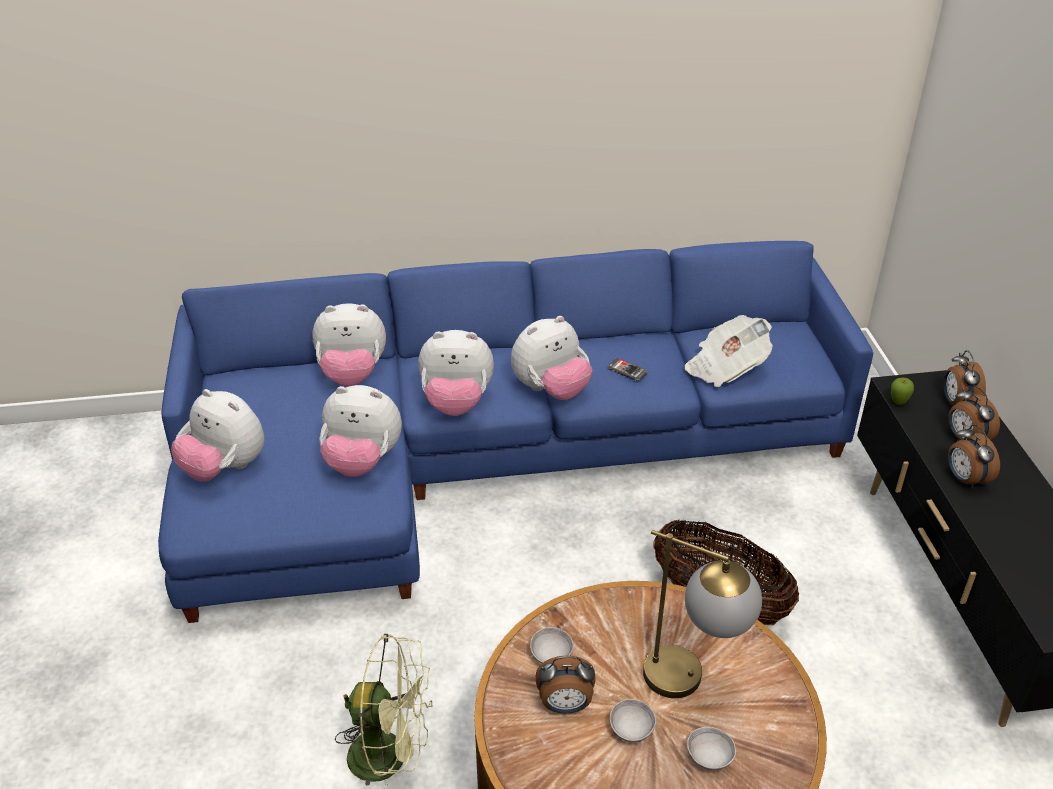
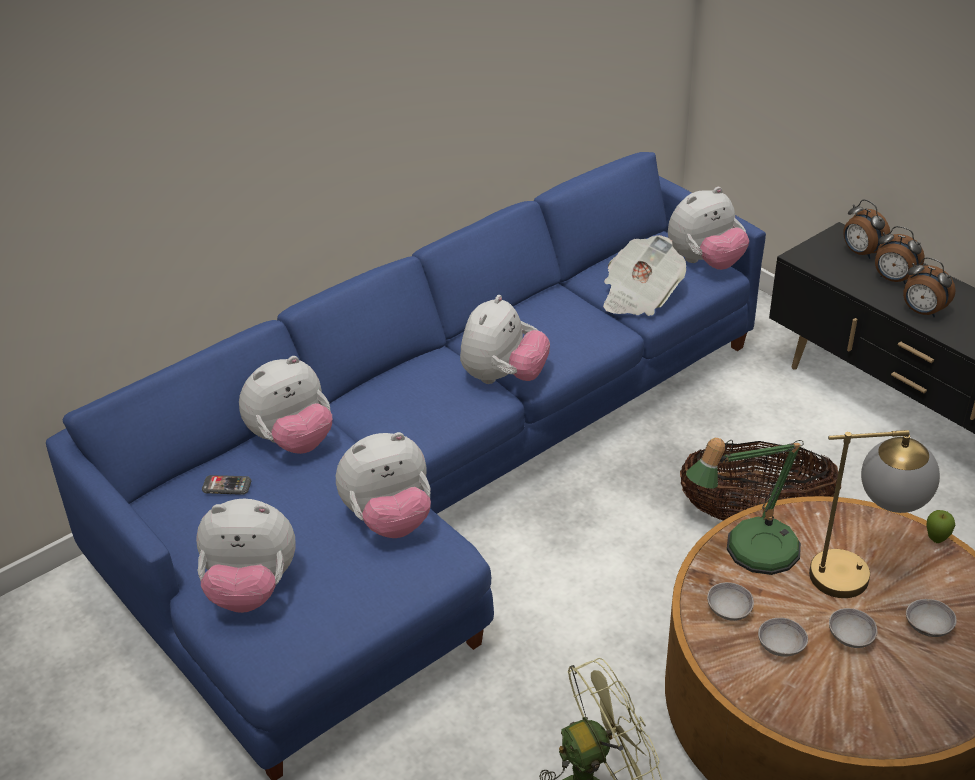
camera: 30 degrees left, 0 degrees up
plush toy [418,330,494,416] -> plush toy moved to [668,187,749,270]
alarm clock [536,655,596,713] -> grey bowl [758,618,808,657]
phone [608,358,647,381] -> phone moved to [202,475,251,495]
apple [891,378,914,405] -> apple moved to [926,510,955,543]
none -> table lamp [686,438,804,575]

